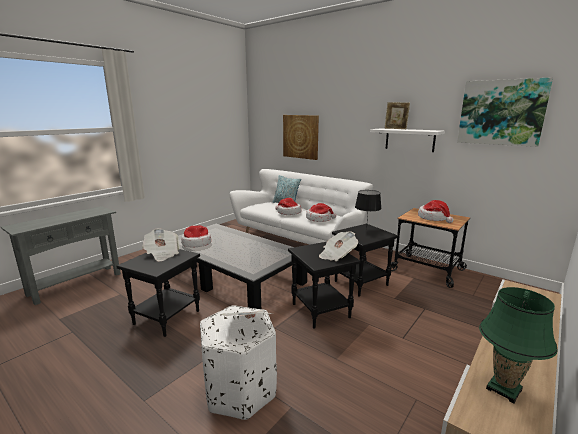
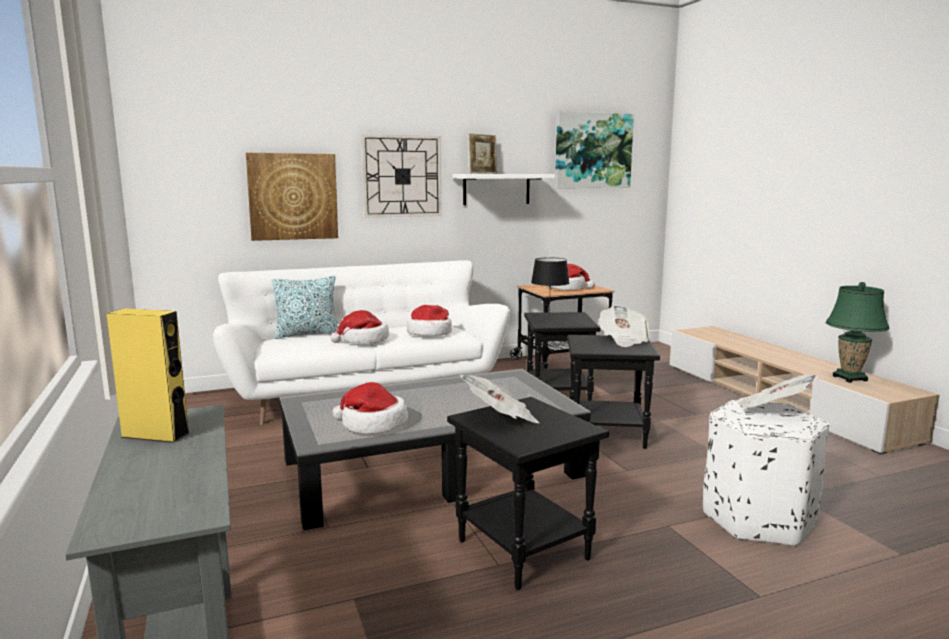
camera: 60 degrees left, 5 degrees down
none -> yellow speaker [106,309,190,443]
none -> wall clock [362,134,442,218]

